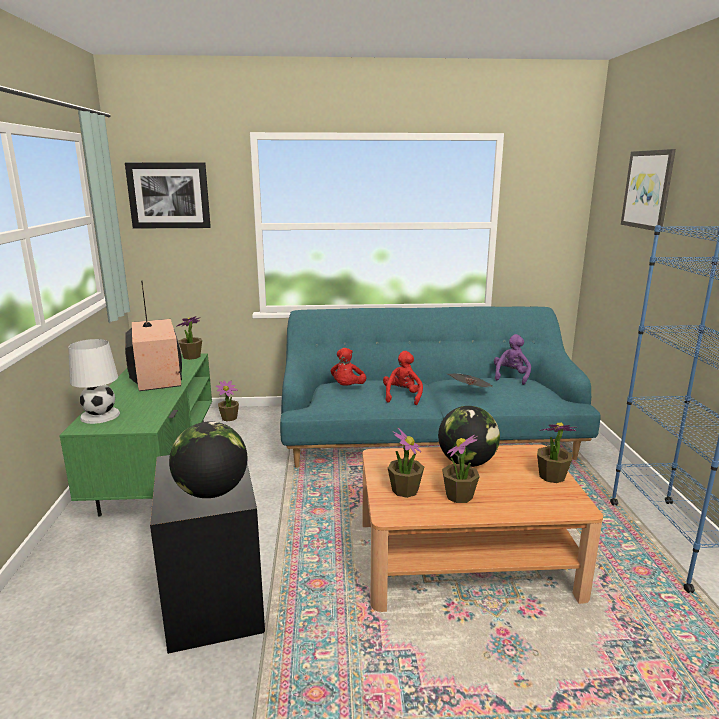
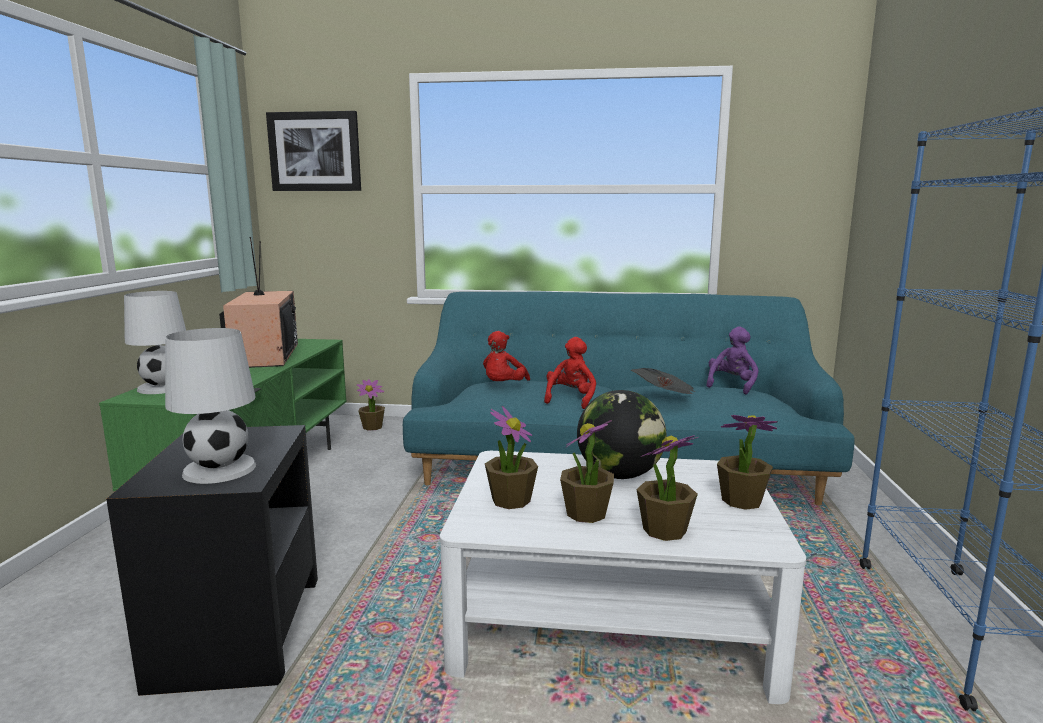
camera: 10 degrees right, 5 degrees down
globe [169,422,248,498] -> white table lamp [165,328,256,484]
potted plant [177,316,202,360] -> potted plant moved to [636,435,699,541]
brown coffee table [362,444,603,612] -> white coffee table [440,451,806,704]
picture [621,149,676,232] -> none

